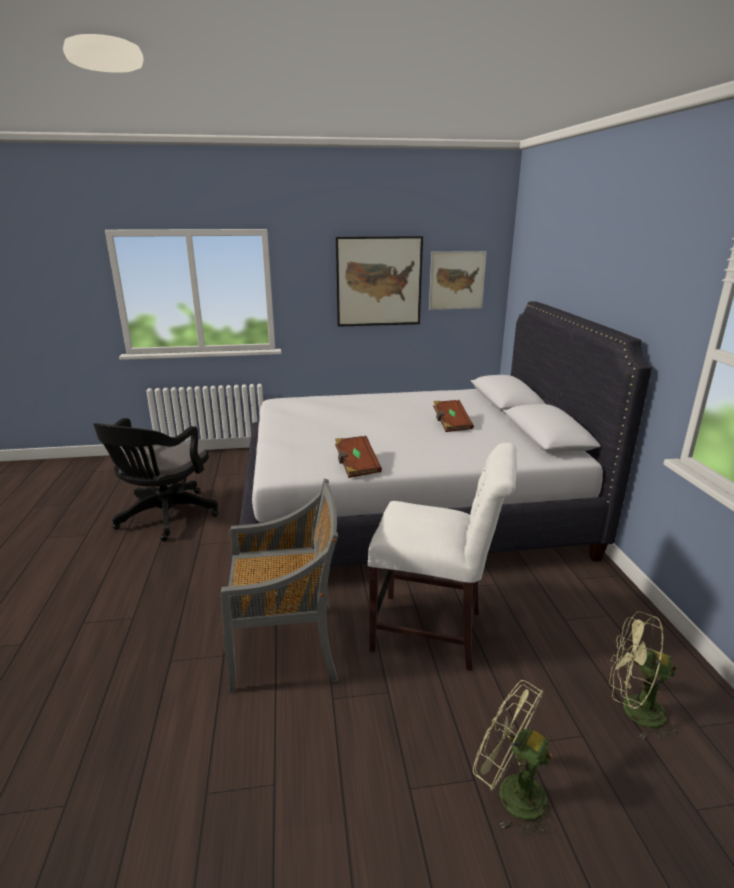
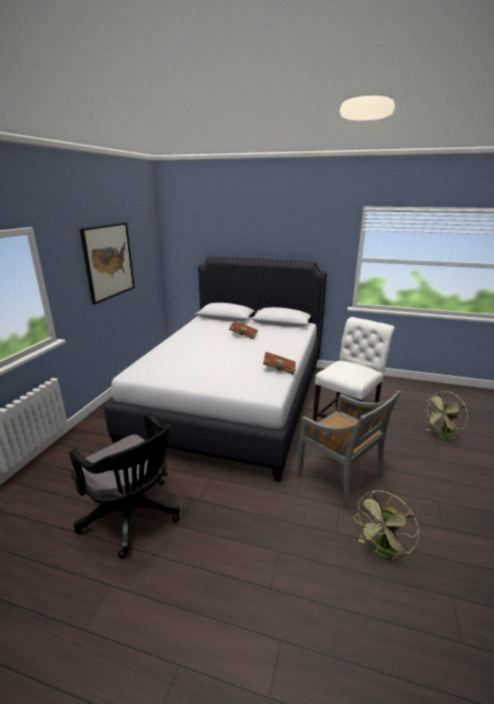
camera: 65 degrees left, 0 degrees up
grey chair [221,479,338,693] -> grey chair turned 120 degrees clockwise [296,390,401,510]
picture [429,251,487,310] -> none
green fan [609,611,682,741] -> green fan moved to [353,490,419,565]

